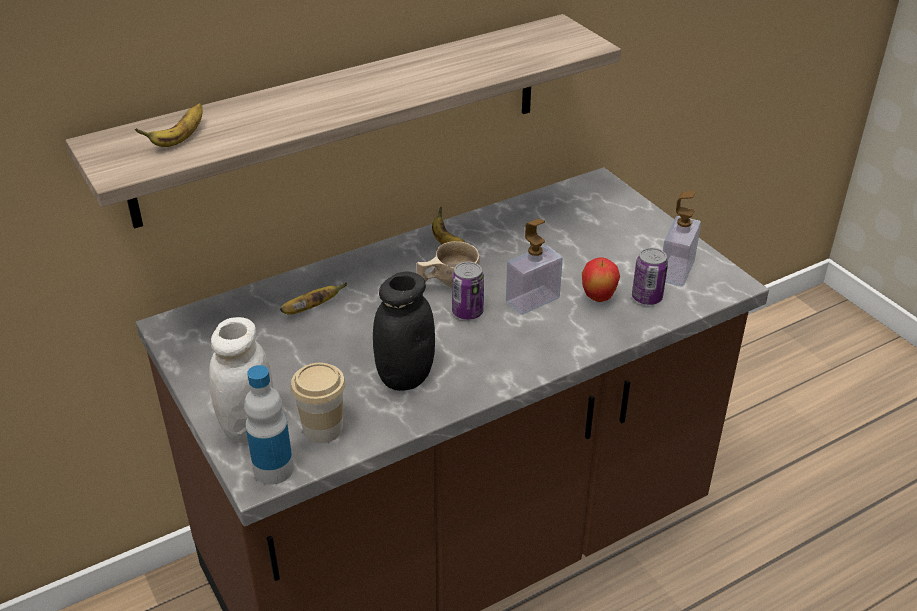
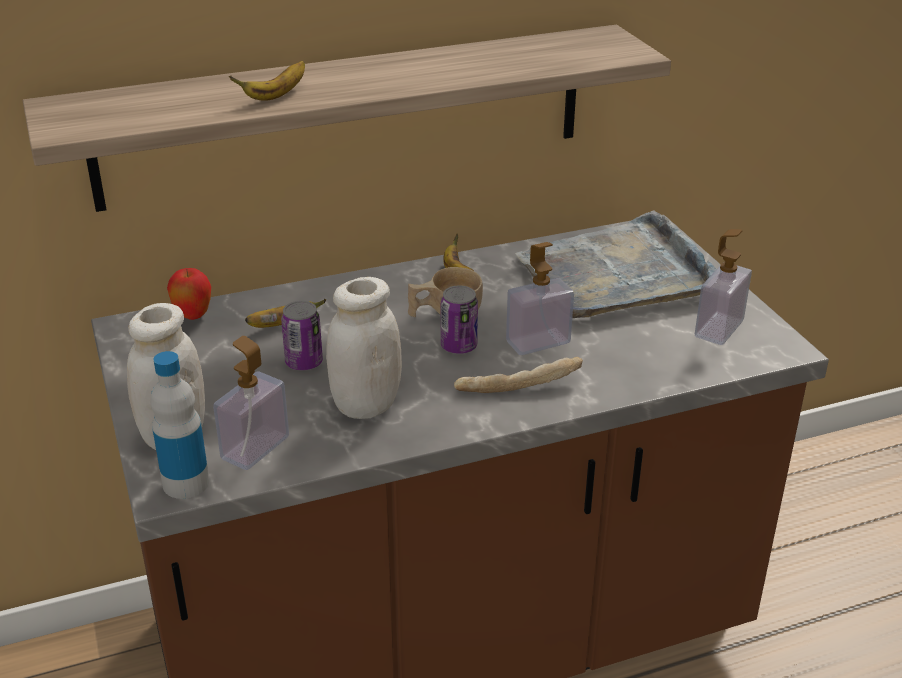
camera: 10 degrees right, 5 degrees down
banana [135,103,203,147] -> banana moved to [229,61,305,101]
cup [291,363,346,443] -> soap dispenser [213,336,289,470]
black jar [373,271,435,391] -> white jar [326,277,402,419]
apple [582,257,620,302] -> apple moved to [167,268,211,320]
can [632,248,668,305] -> can moved to [281,301,323,371]
none -> bread [454,357,583,393]
none -> grey tray [515,210,717,318]

